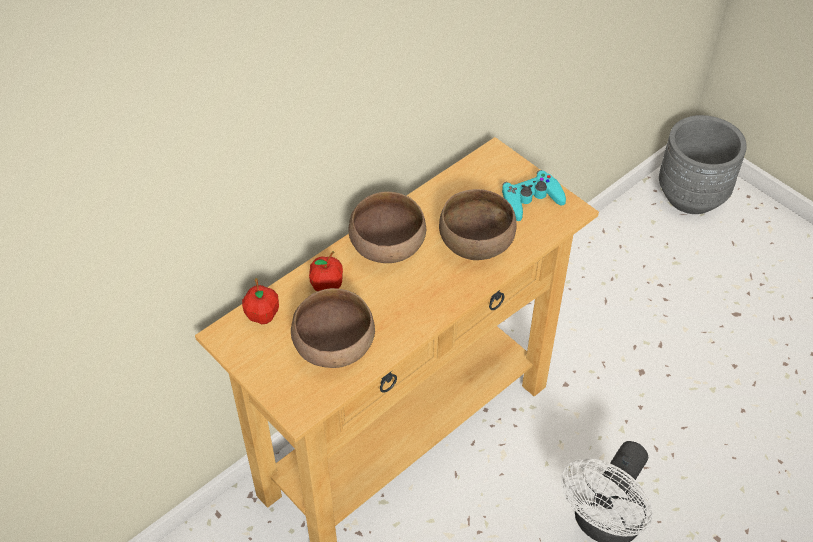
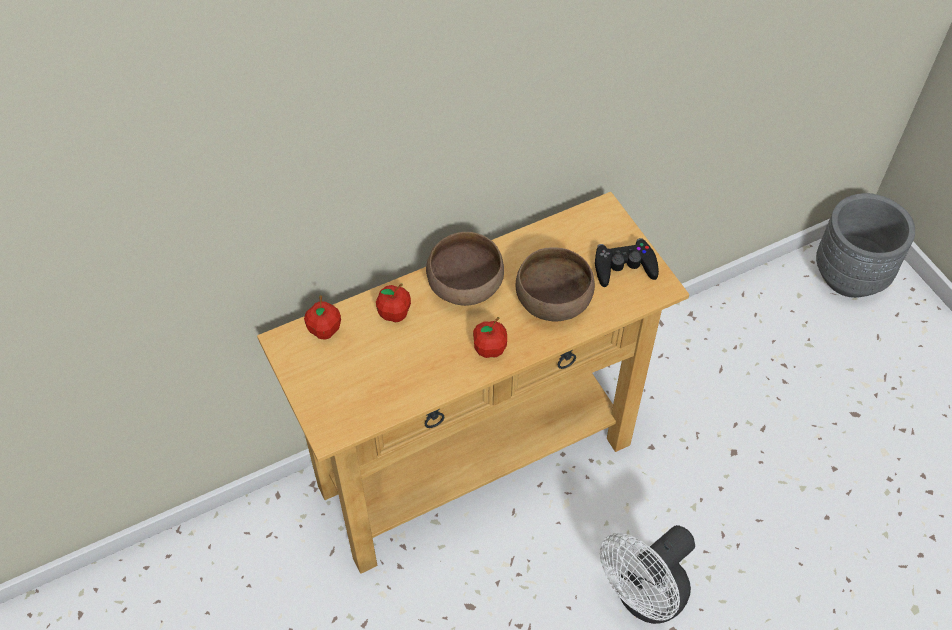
camera: 15 degrees right, 5 degrees up
brown bowl [291,288,375,368] -> none
turquoise game controller [502,170,566,221] -> black game controller [595,238,659,287]
none -> apple [473,317,507,358]

